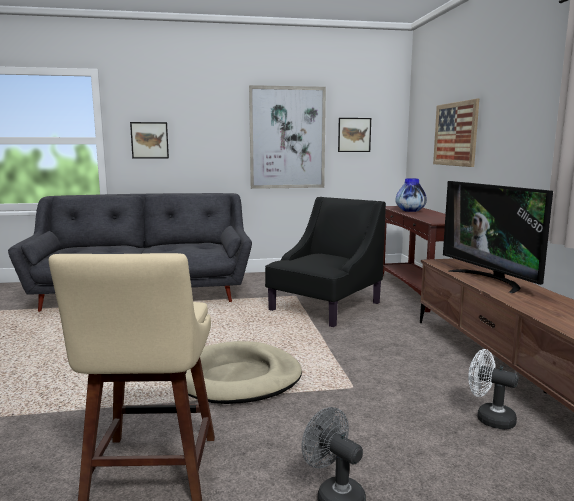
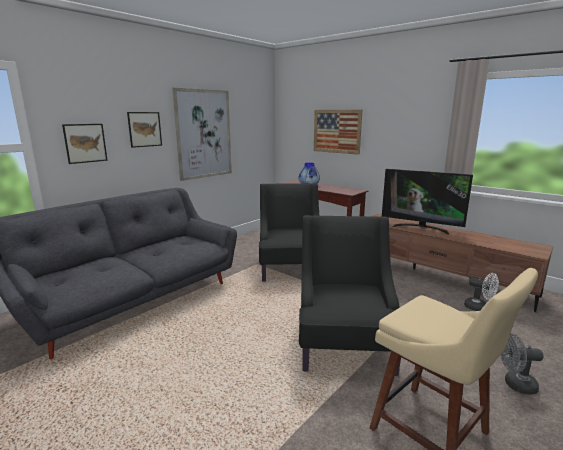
camera: 40 degrees left, 5 degrees up
beige dog bed [186,341,302,404] -> black armchair [299,215,401,376]
picture [338,118,371,152] -> picture moved to [127,112,162,148]
white fan [468,349,518,430] -> white fan turned 135 degrees counterclockwise [464,273,499,311]

